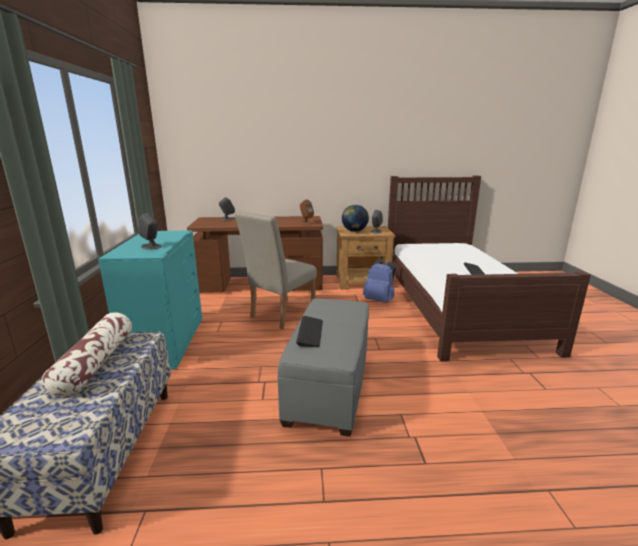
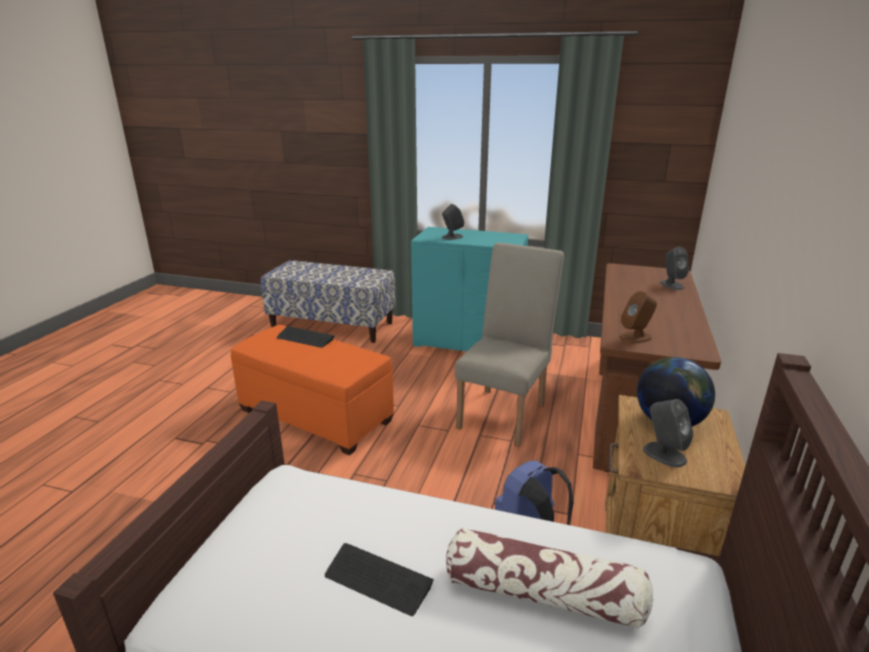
camera: 110 degrees right, 5 degrees up
pillow [42,312,132,397] -> pillow moved to [446,528,653,629]
beige chair [235,211,317,329] -> beige chair turned 60 degrees clockwise [455,242,564,446]
grey ottoman [277,299,369,437] -> orange ottoman [231,325,394,456]

